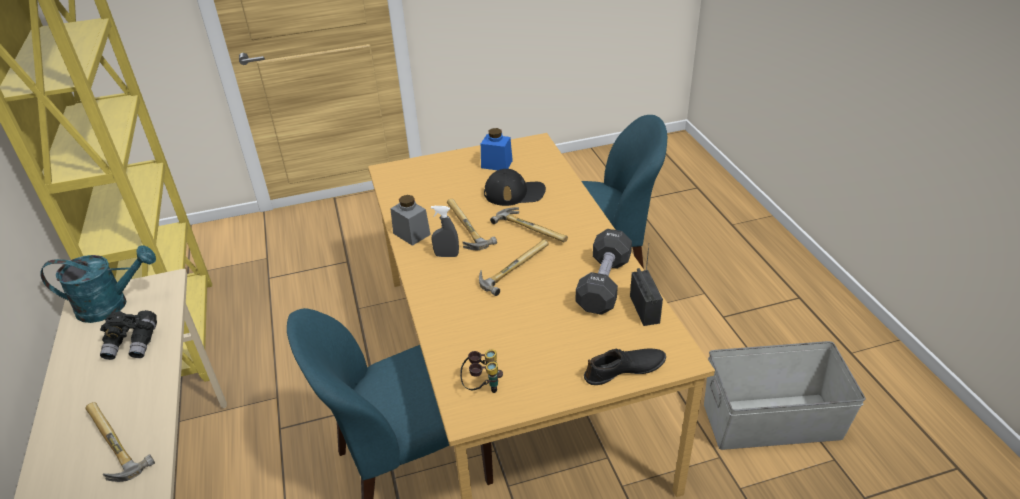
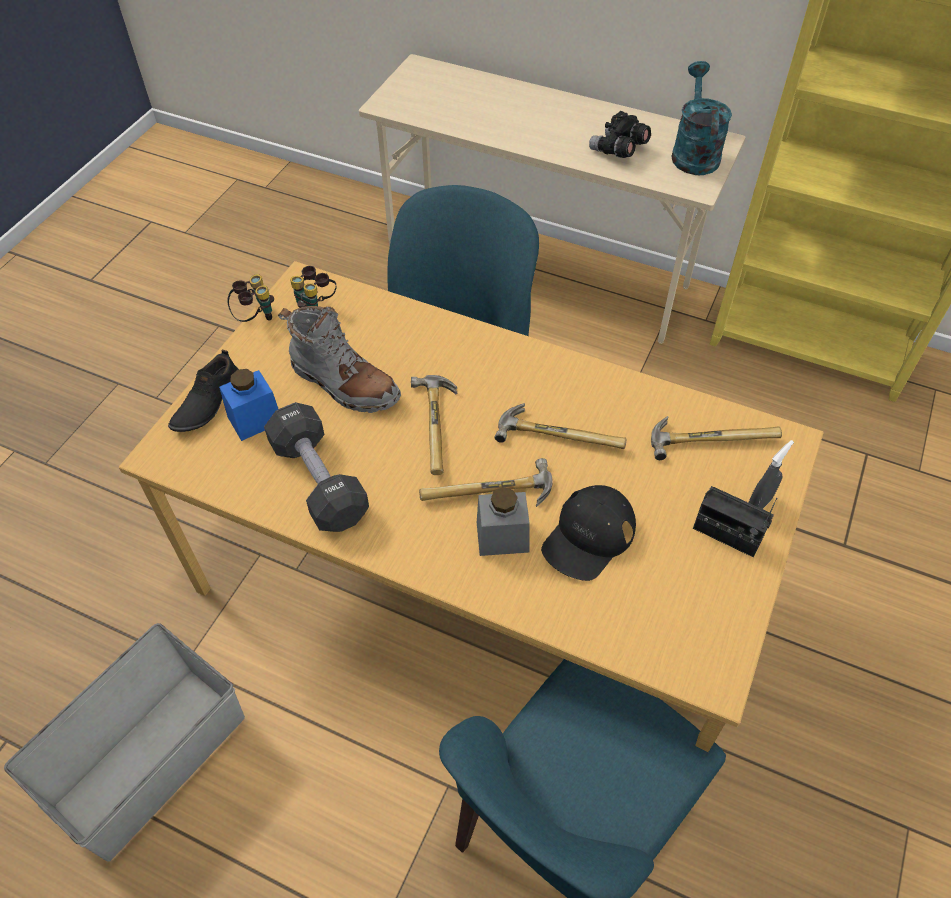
camera: 130 degrees right, 15 degrees up
turquoise watering can [40,245,156,323] -> turquoise watering can turned 150 degrees clockwise [671,61,732,175]
hammer [85,402,155,482] -> hammer moved to [651,416,782,460]
grey jar [390,195,431,246] -> grey jar moved to [477,487,530,556]
grey spray bottle [431,206,459,257] -> grey spray bottle moved to [748,440,794,509]
blue jar [481,128,513,170] -> blue jar moved to [219,369,278,441]
radio [630,246,663,326] -> radio moved to [693,486,777,557]
none -> binoculars [227,274,274,322]
none -> grey boot [278,306,401,413]

